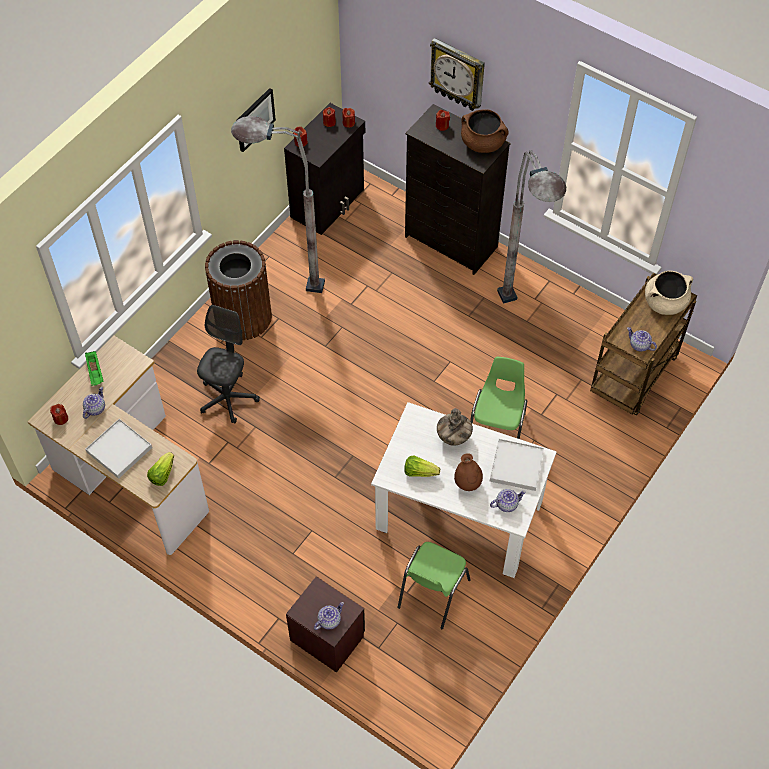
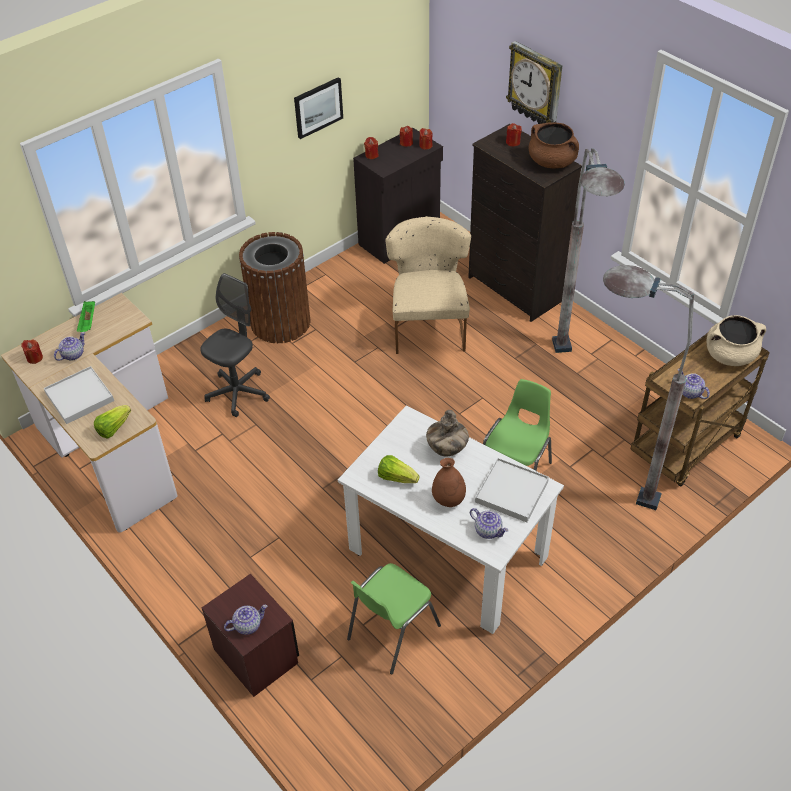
camera: 15 degrees right, 10 degrees down
grey floor lamp [231,116,325,293] -> grey floor lamp moved to [603,265,694,510]
teapot [490,489,526,512] -> teapot turned 45 degrees clockwise [470,508,508,539]
none -> beige chair [386,216,471,354]

